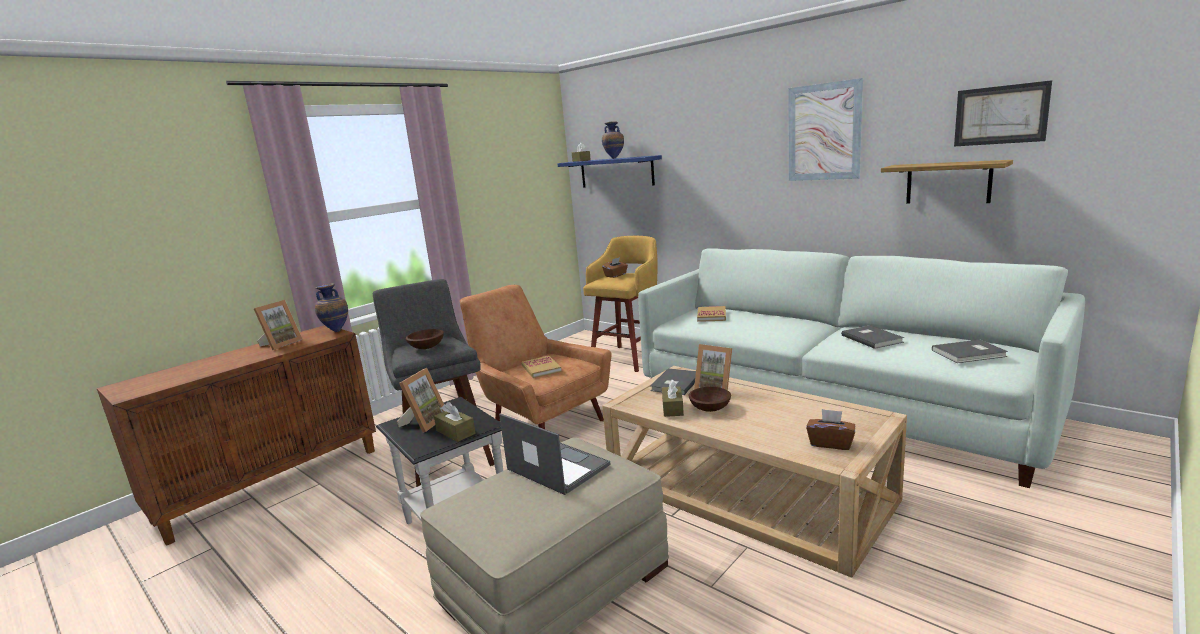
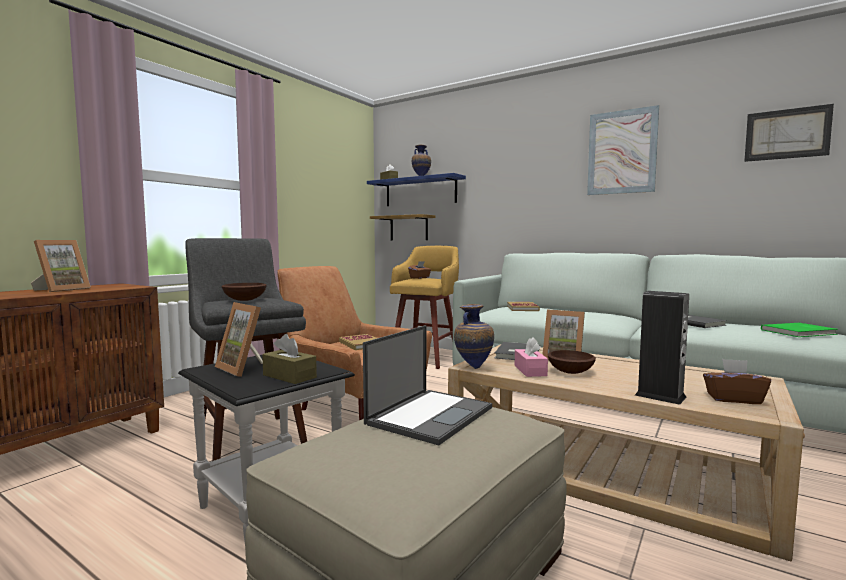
camera: 10 degrees left, 10 degrees down
vase [315,283,348,332] -> vase moved to [454,304,494,369]
picture frame [397,368,444,433] -> picture frame turned 120 degrees clockwise [215,302,263,377]
laptop [499,413,611,495] -> laptop turned 90 degrees clockwise [363,325,492,445]
brown tissue box [662,380,684,417] -> pink tissue box [515,337,548,377]
shelf [881,160,1013,204] -> shelf moved to [370,214,436,240]
grey book [932,340,1008,363] -> green book [761,323,838,337]
none -> speaker [635,291,689,405]

